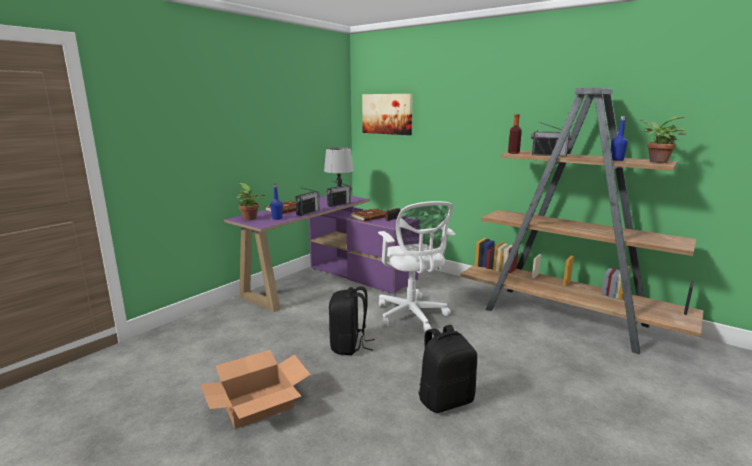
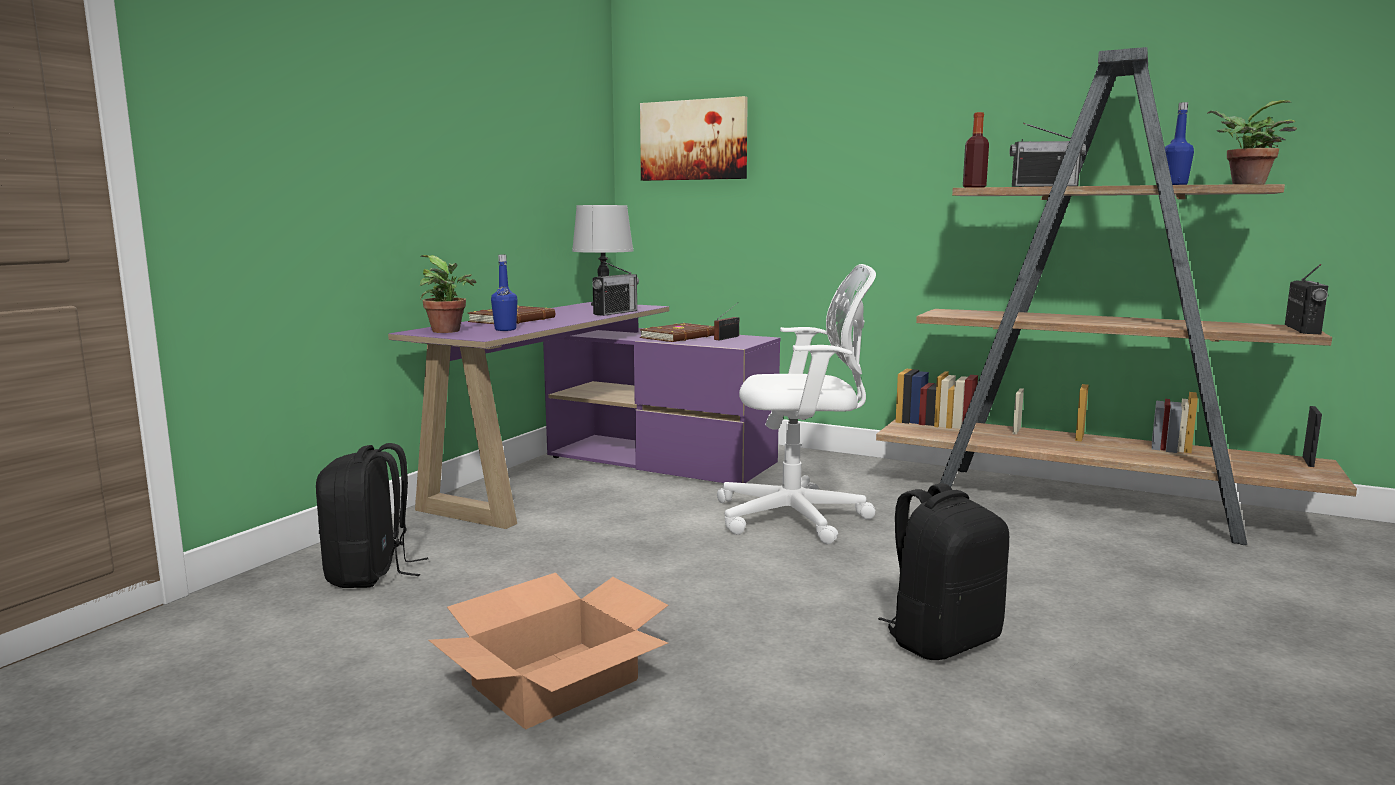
camera: 10 degrees left, 5 degrees down
radio [295,187,320,216] -> radio moved to [1285,264,1328,334]
black backpack [329,286,375,355] -> black backpack moved to [316,443,428,588]
white office chair [378,201,455,332] -> white office chair turned 60 degrees counterclockwise [717,264,876,544]

